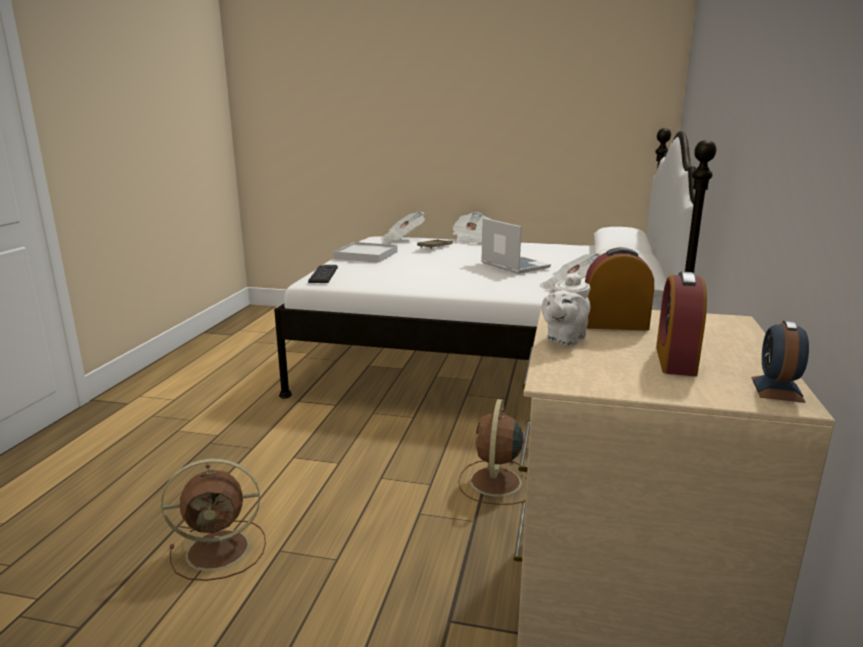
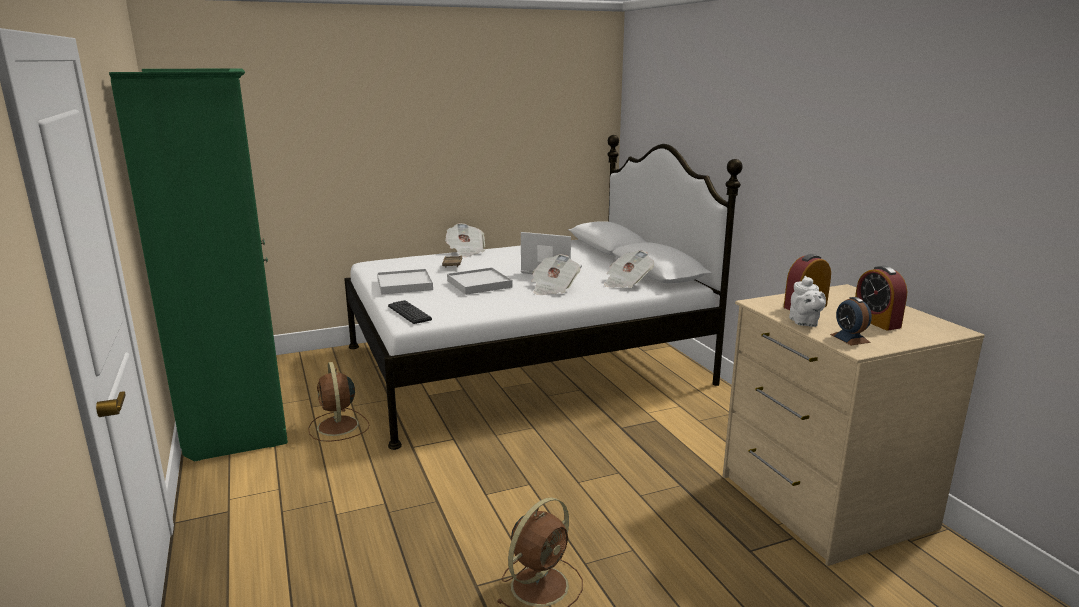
camera: 35 degrees left, 0 degrees up
newspaper [381,212,425,241] -> newspaper moved to [532,254,580,295]
brown fan [458,399,527,505] -> brown fan moved to [308,362,369,442]
alarm clock [751,320,809,403] -> alarm clock moved to [830,297,872,345]
none -> green wardrobe [109,68,288,462]
none -> white tray [447,268,513,295]

